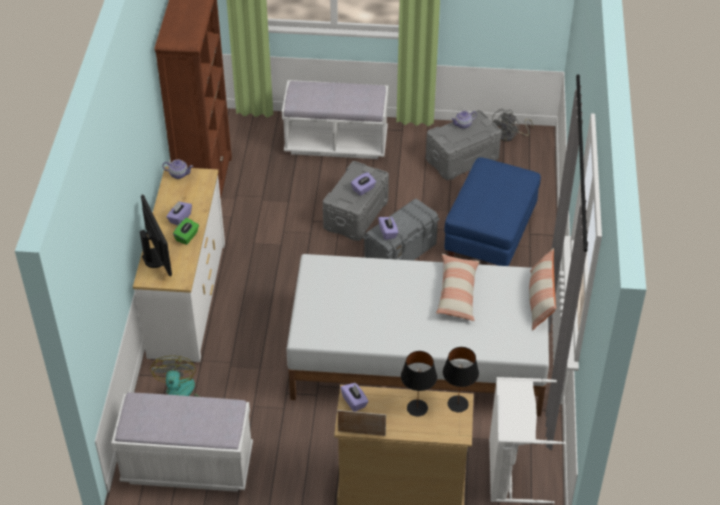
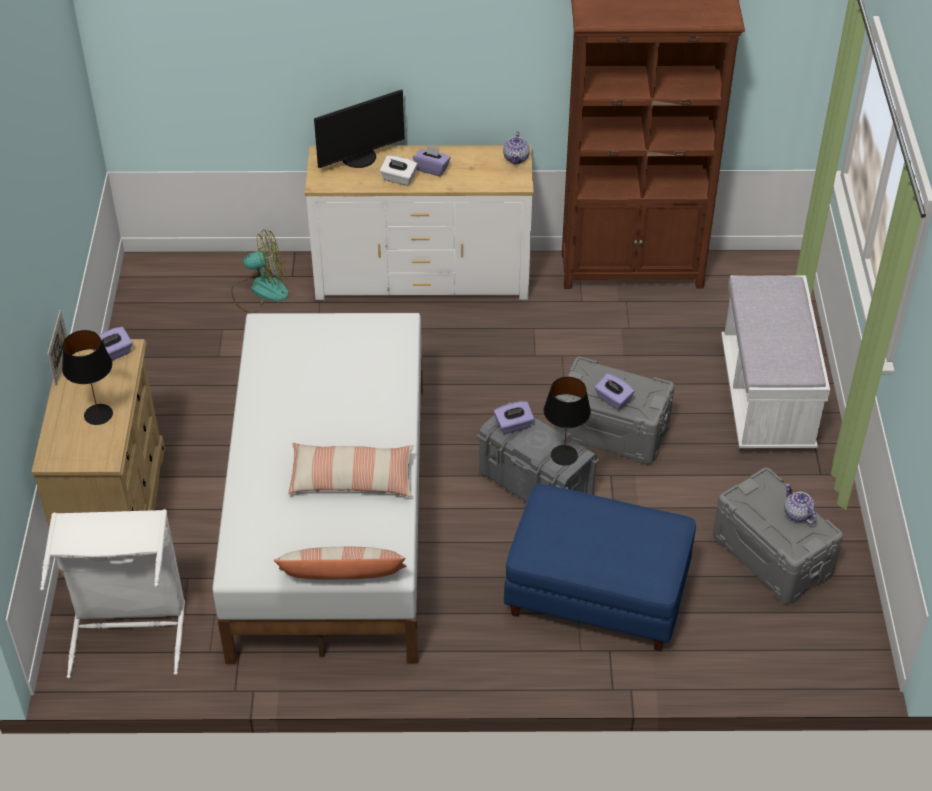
camera: 85 degrees right, 0 degrees up
white bench [111,393,253,492] -> none
green tissue box [173,218,199,245] -> white tissue box [380,155,417,186]
black table lamp [443,347,479,412] -> black table lamp moved to [544,377,591,466]
grey fan [492,108,533,142] -> none

